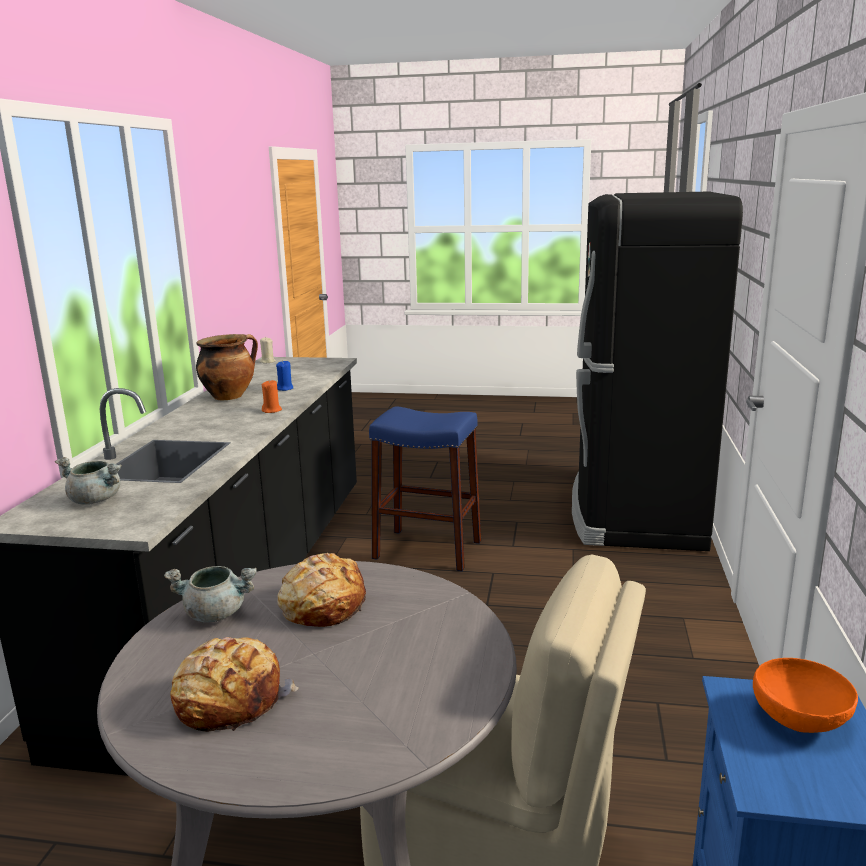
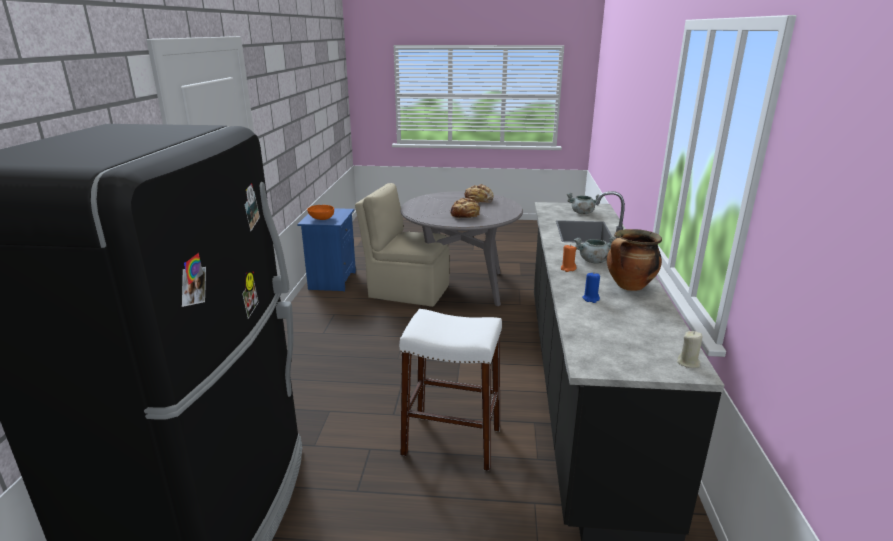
camera: 175 degrees right, 5 degrees up
grey cooking pot [164,566,257,623] -> grey cooking pot moved to [574,237,616,263]
blue stool [369,406,481,571] -> white stool [399,309,502,471]

